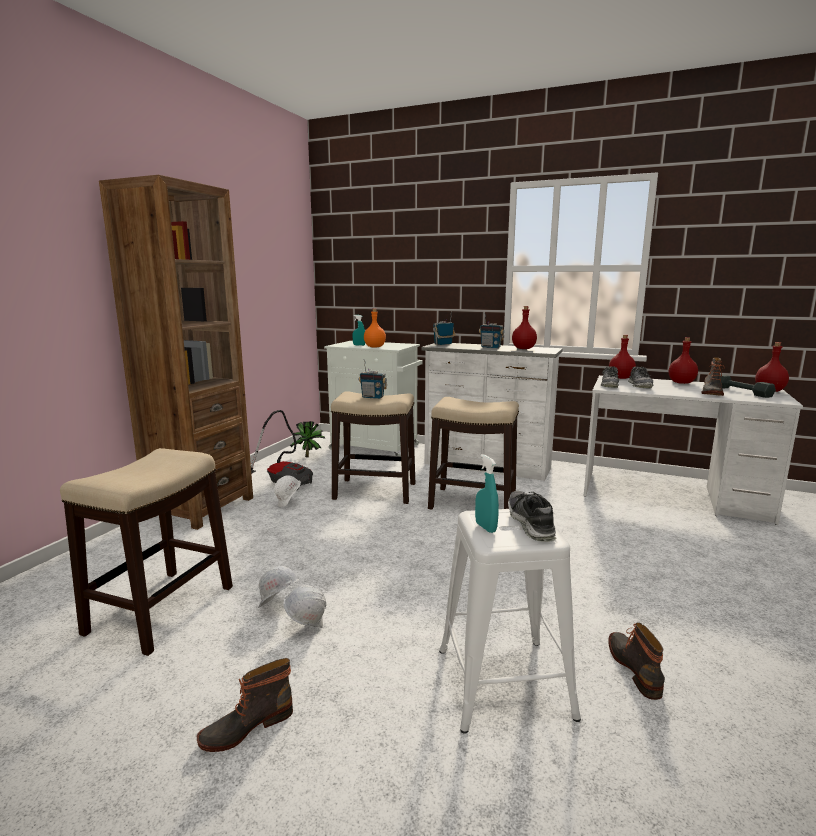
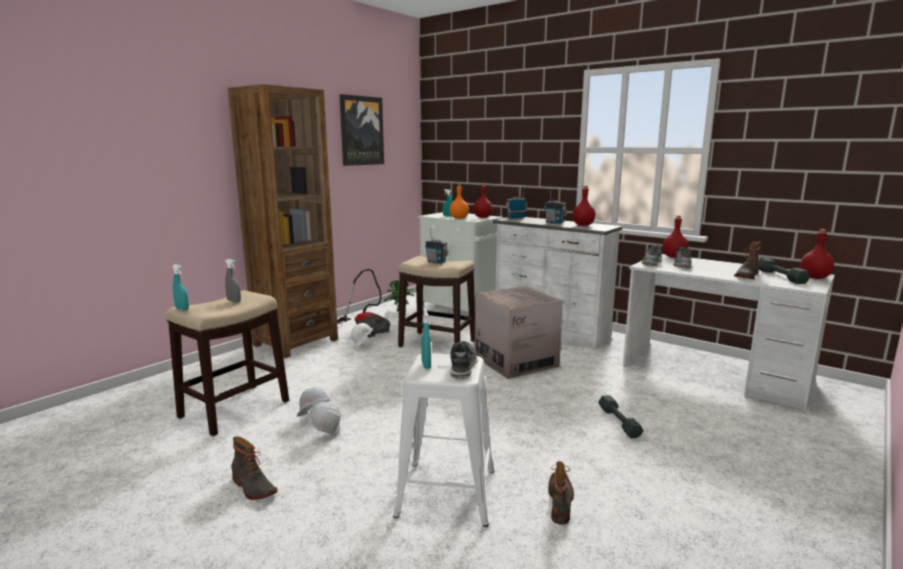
camera: 15 degrees right, 0 degrees up
boot [197,658,293,752] -> boot turned 120 degrees counterclockwise [231,436,277,500]
stool [428,397,519,510] -> cardboard box [475,286,563,379]
red bottle [669,337,698,384] -> red bottle moved to [473,184,492,218]
none -> turquoise spray bottle [172,264,189,310]
none -> grey spray bottle [225,259,241,302]
none -> picture [339,94,384,166]
none -> grey dumbbell [598,395,643,438]

